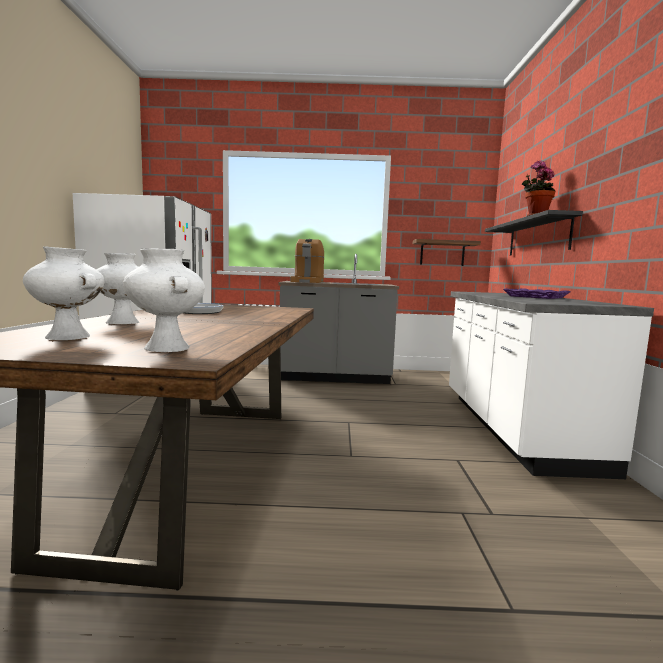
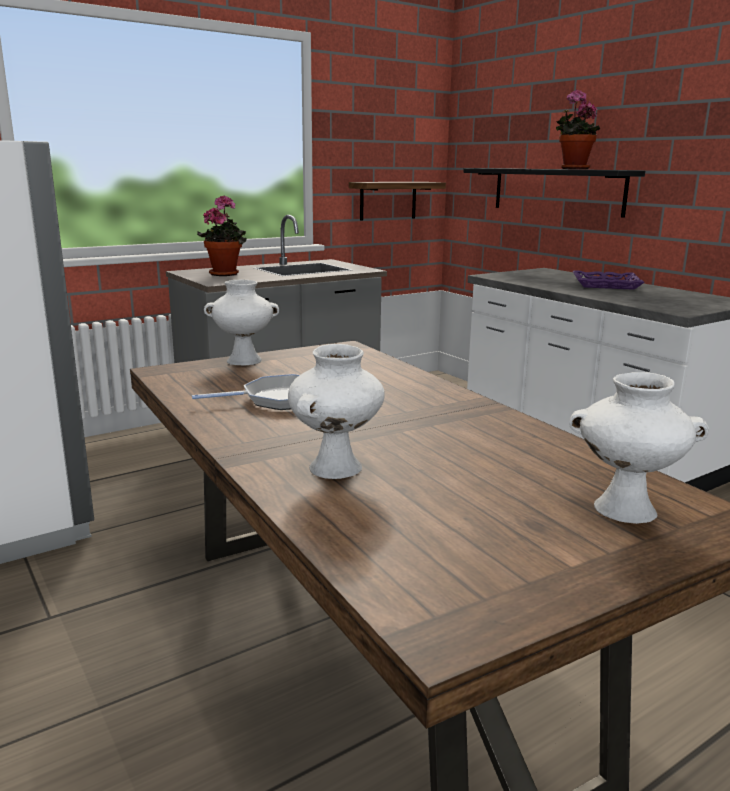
camera: 35 degrees left, 10 degrees up
white vase [23,246,105,340] -> white vase moved to [204,280,279,366]
coffee machine [290,239,325,283] -> potted plant [197,195,246,276]

